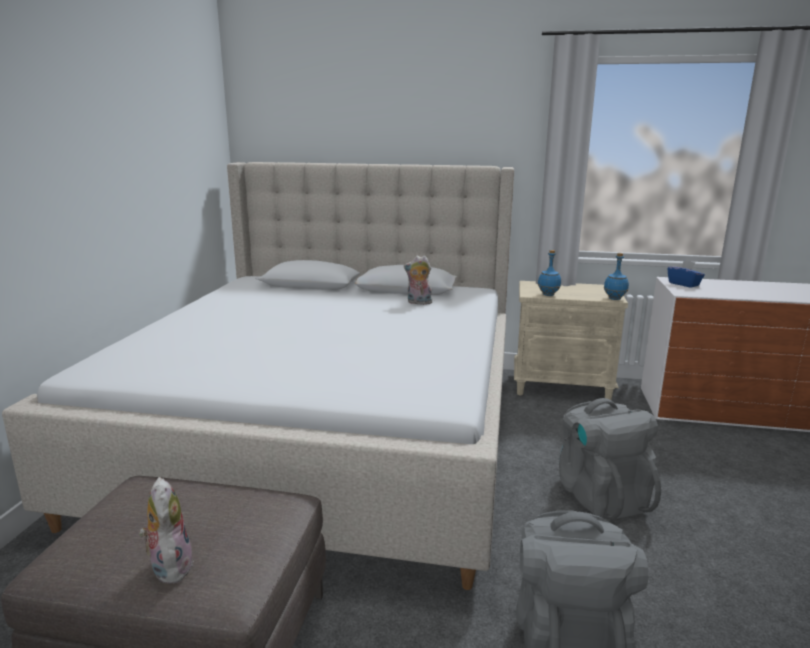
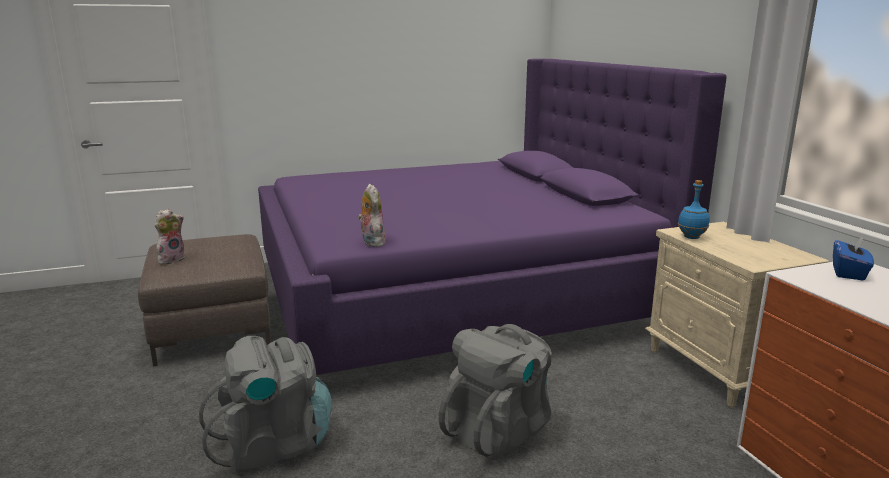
camera: 60 degrees right, 0 degrees up
beige bed [2,162,514,590] -> purple bed [258,59,727,377]
plush toy [404,255,432,305] -> plush toy moved to [358,184,386,247]
blue bottle [604,253,629,300] -> none

